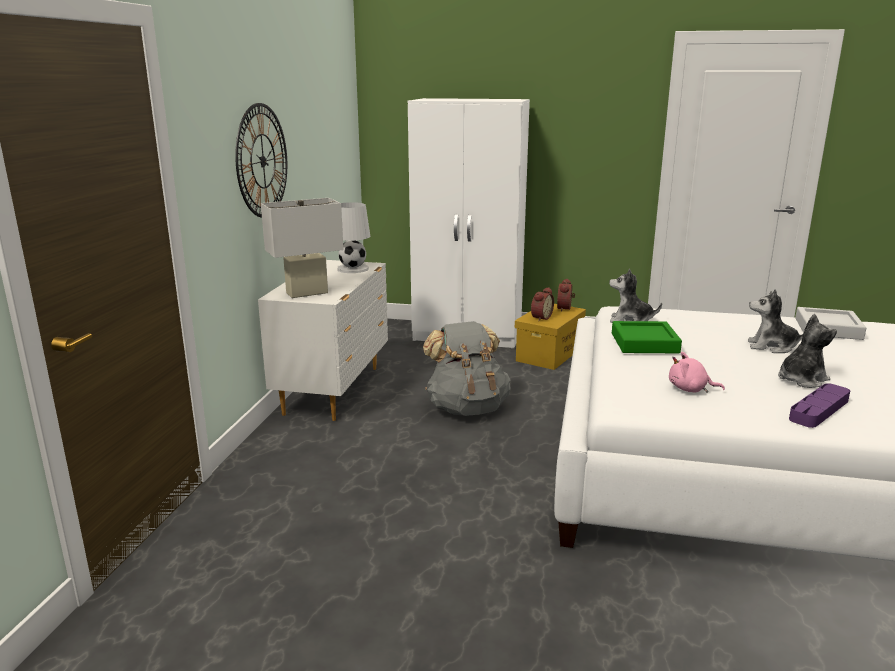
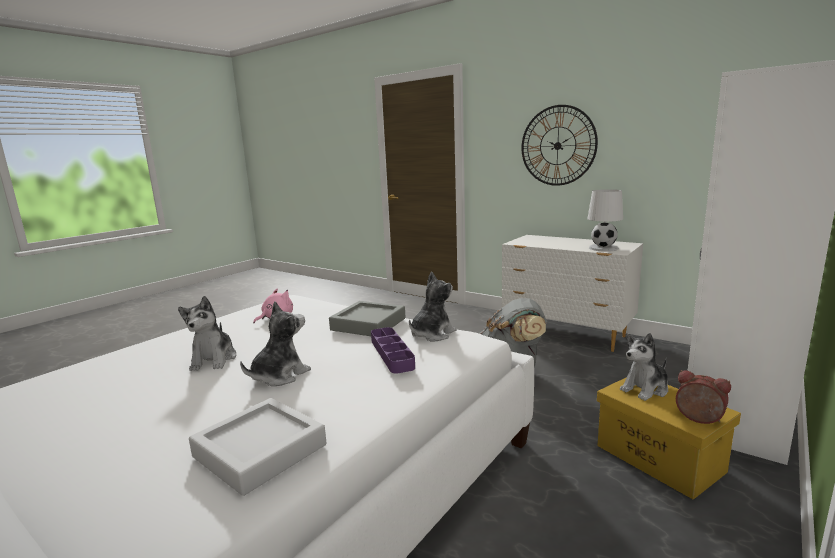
camera: 115 degrees right, 5 degrees down
white table lamp [261,198,343,298] -> none
alarm clock [531,287,554,321] -> plush toy [620,333,668,401]
green tray [612,321,682,353] -> grey tray [329,301,406,336]
purple tray [789,383,850,428] -> purple tray moved to [371,327,415,373]

